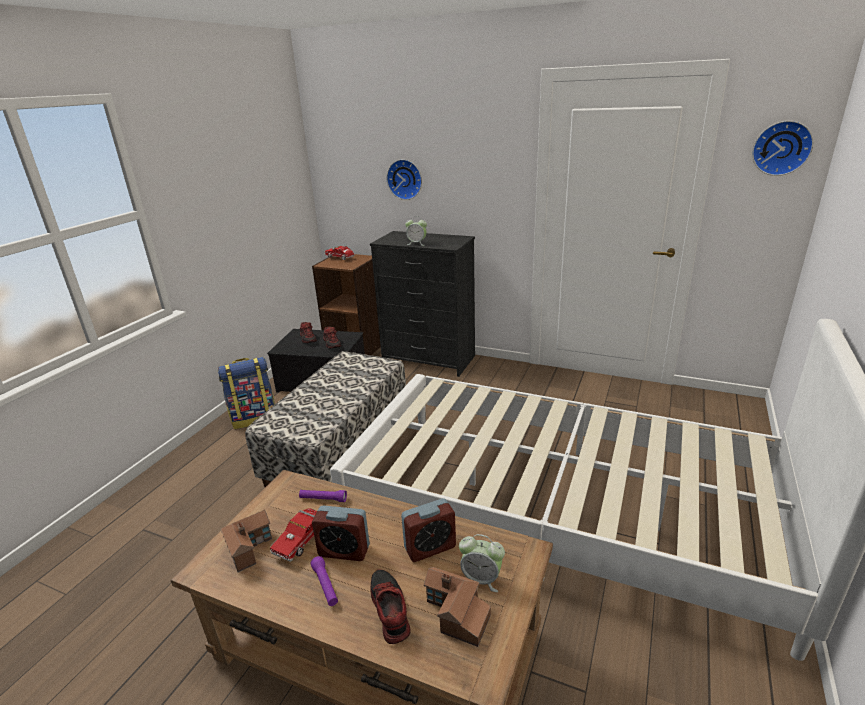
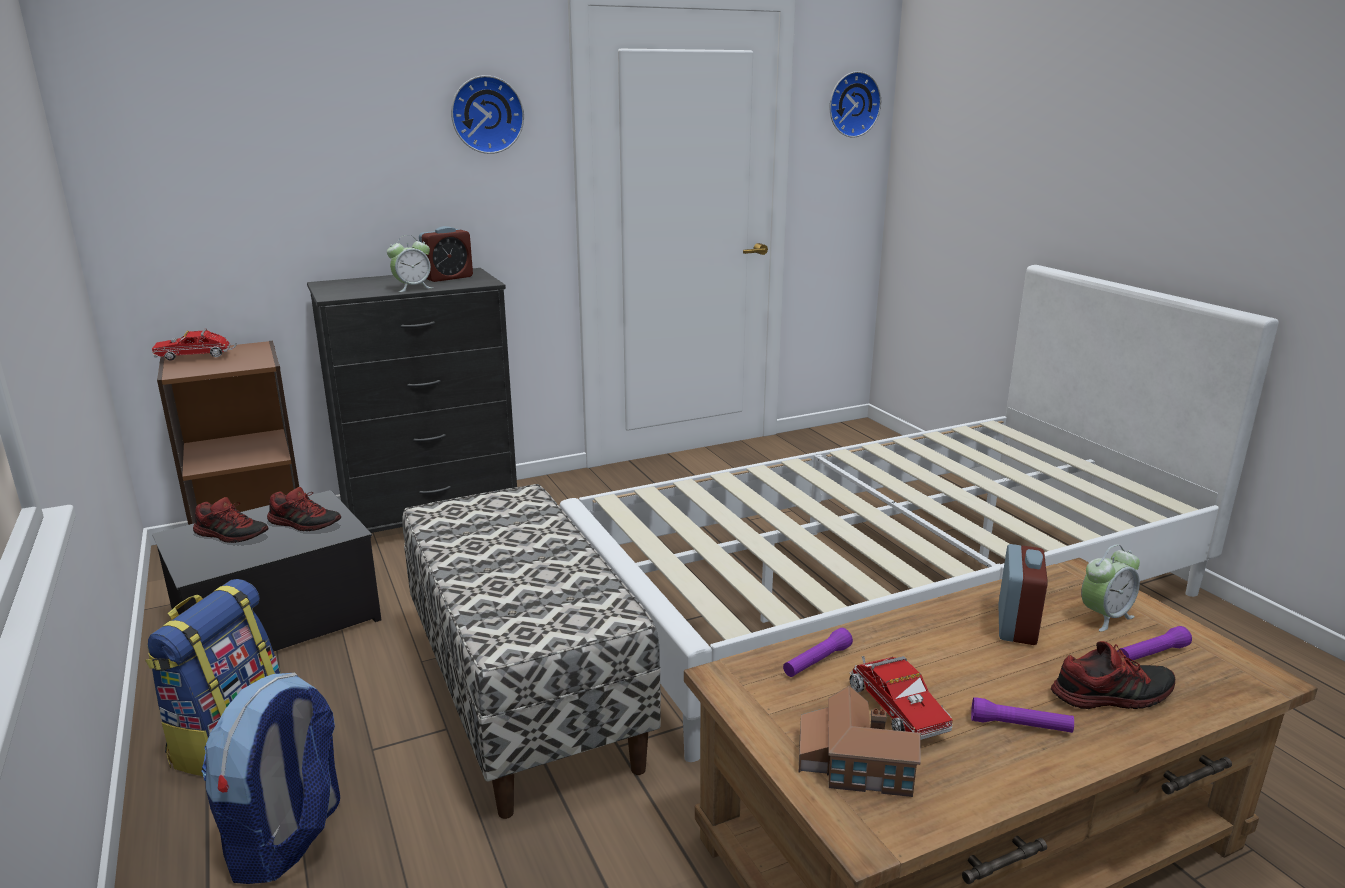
camera: 50 degrees left, 5 degrees down
alarm clock [312,505,370,561] -> alarm clock moved to [419,226,473,282]
shoe [370,569,410,644] -> shoe turned 150 degrees clockwise [1051,641,1175,709]
wall clock [386,159,422,200] -> wall clock moved to [451,75,524,154]
toy house [424,567,491,647] -> purple flashlight [1118,626,1192,660]
none -> backpack [201,672,340,884]

